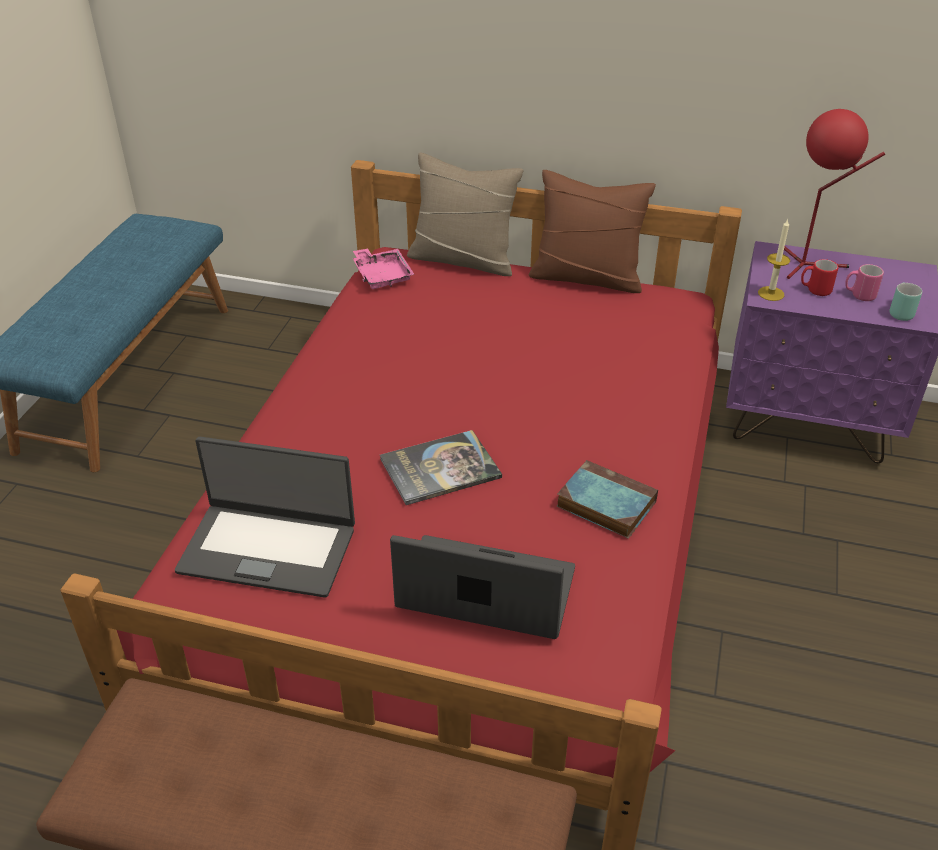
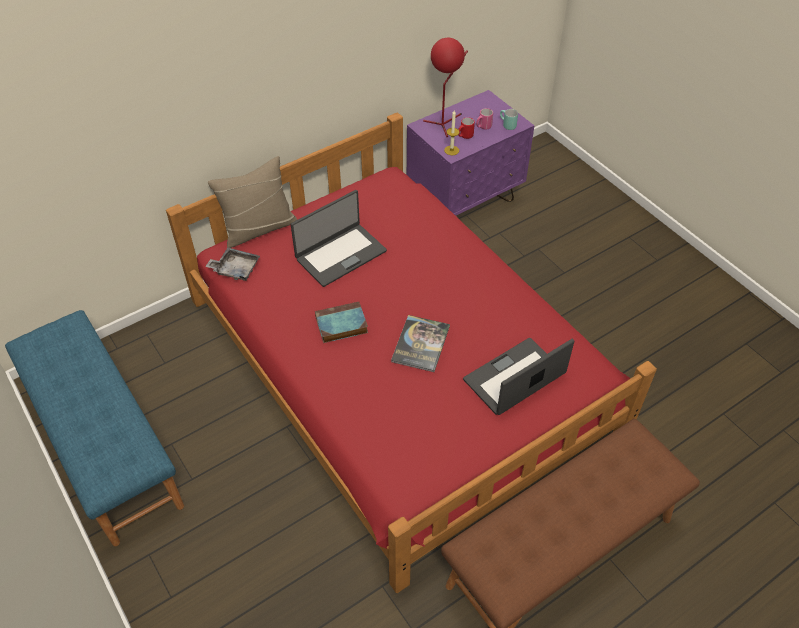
camera: 50 degrees left, 10 degrees up
laptop [175,437,355,598] -> laptop moved to [291,190,387,287]
pink tray [353,248,415,289] -> grey tray [205,247,260,281]
brown pillow [529,170,656,293] -> none
book [556,460,658,539] -> book moved to [315,302,368,343]

